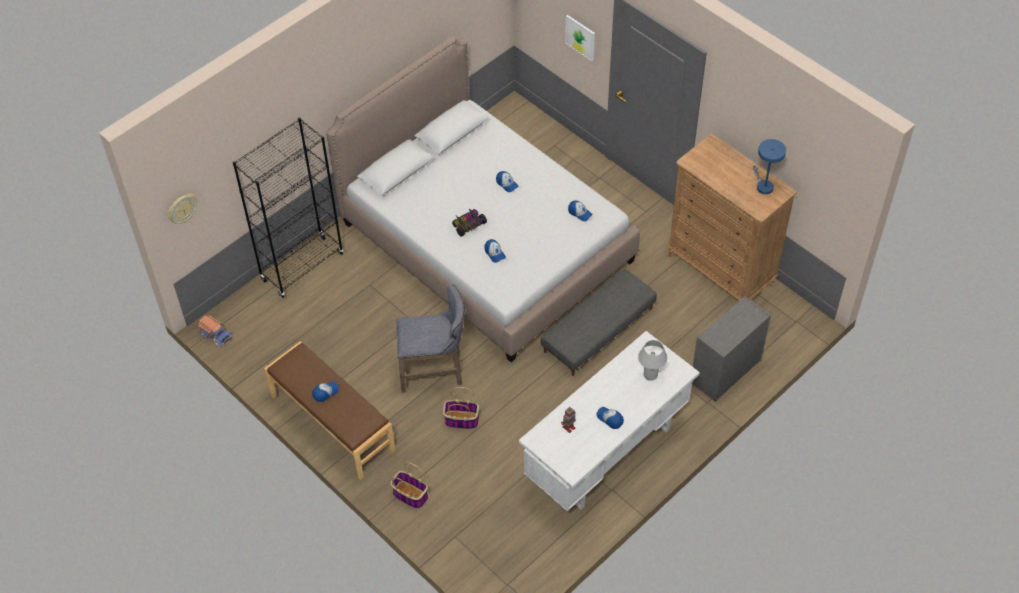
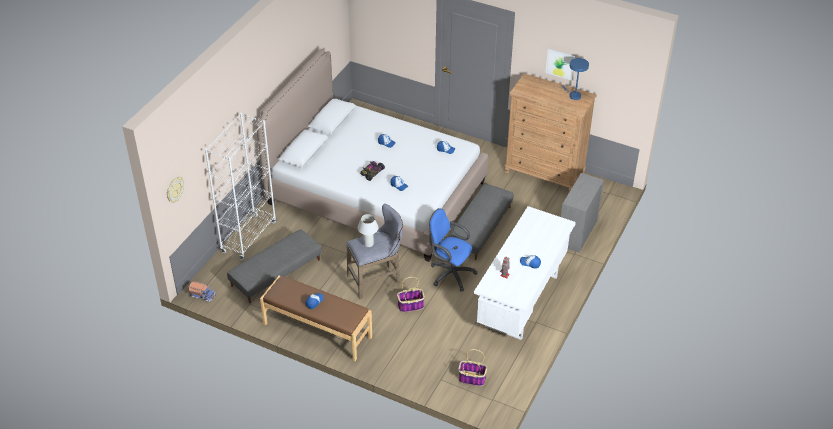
camera: 20 degrees left, 10 degrees down
black bookcase [233,118,344,298] -> white bookcase [205,113,276,260]
basket [391,462,428,509] -> basket moved to [458,349,487,386]
picture [565,15,595,61] -> picture moved to [545,49,575,80]
white table lamp [638,340,667,381] -> white table lamp moved to [358,214,379,247]
none -> grey ottoman [227,229,322,303]
none -> blue office chair [429,208,477,291]

